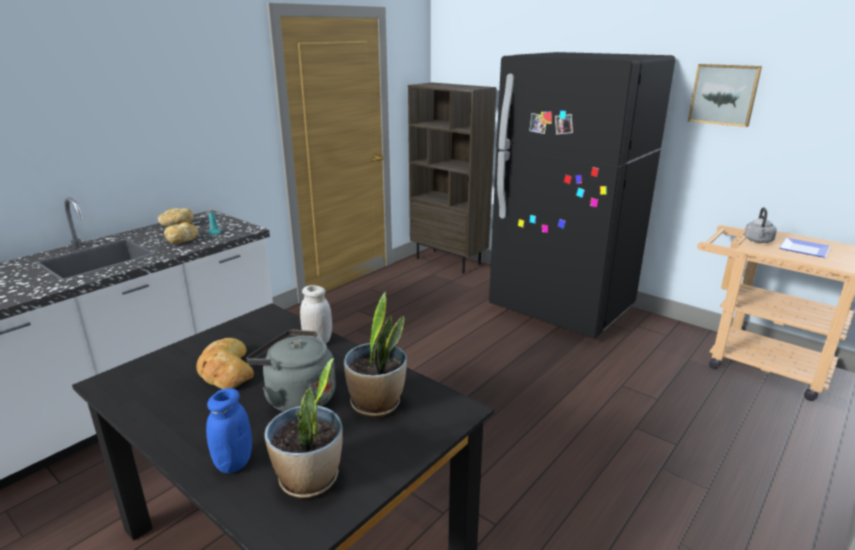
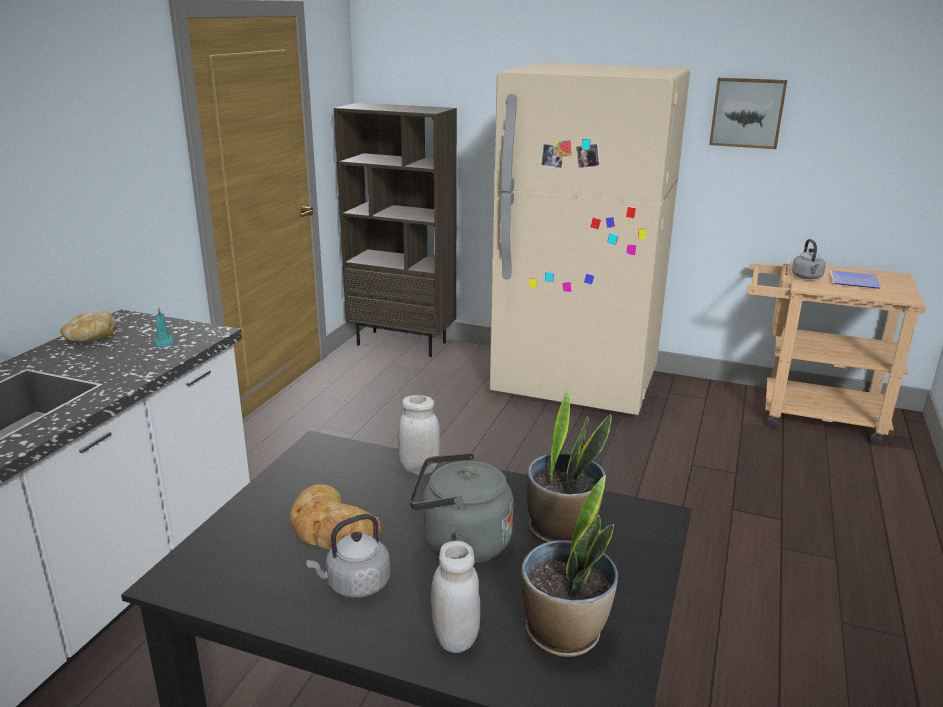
camera: 20 degrees left, 0 degrees up
bread [164,222,198,243] -> none
blue jar [206,388,252,473] -> white jar [431,541,480,653]
black fridge [489,52,675,339] -> beige fridge [490,63,690,415]
none -> grey kettle [306,514,390,598]

